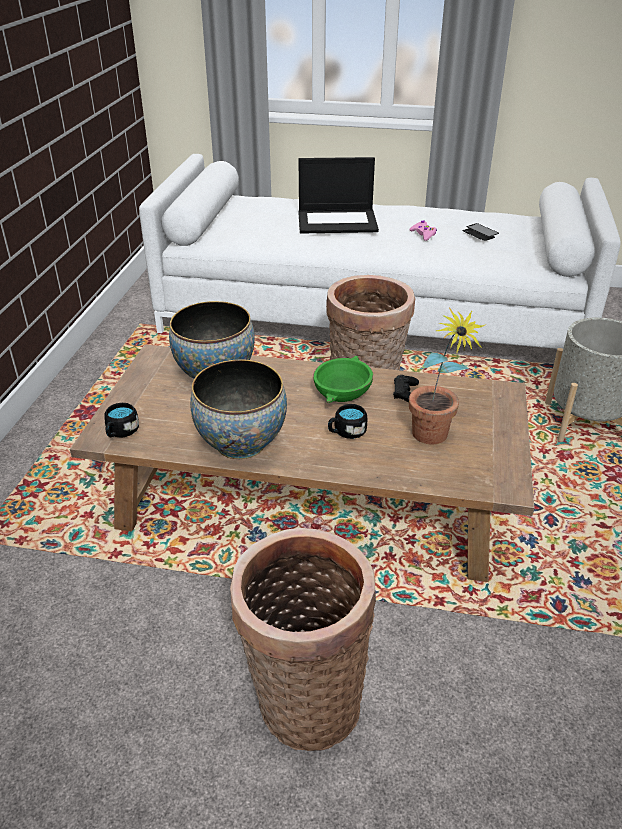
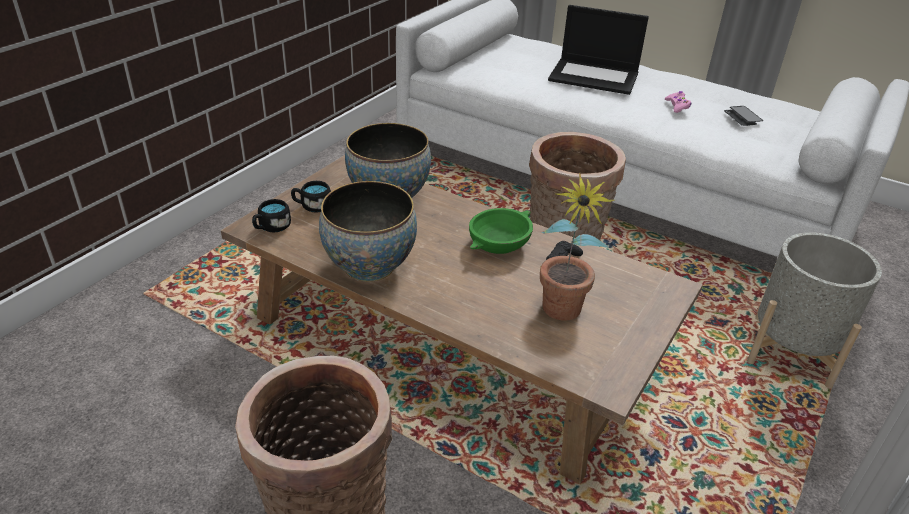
camera: 20 degrees right, 0 degrees up
black mug [328,404,367,439] -> black mug moved to [291,181,331,213]

